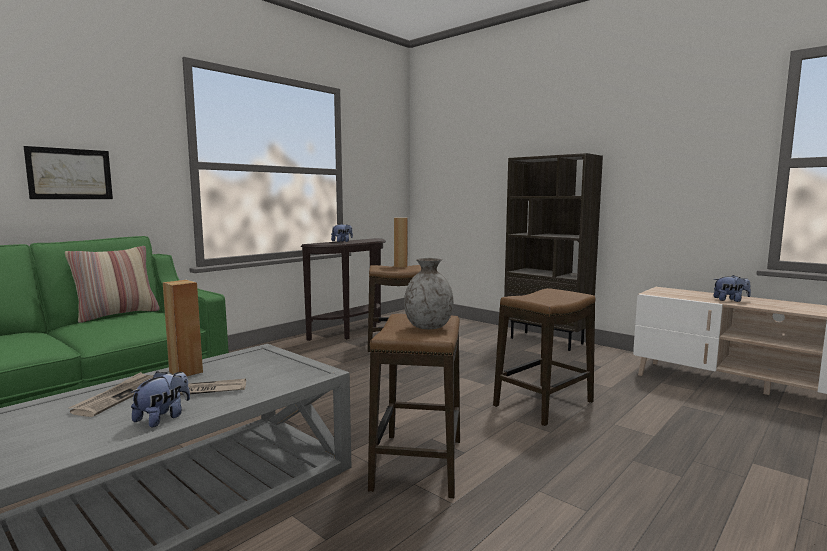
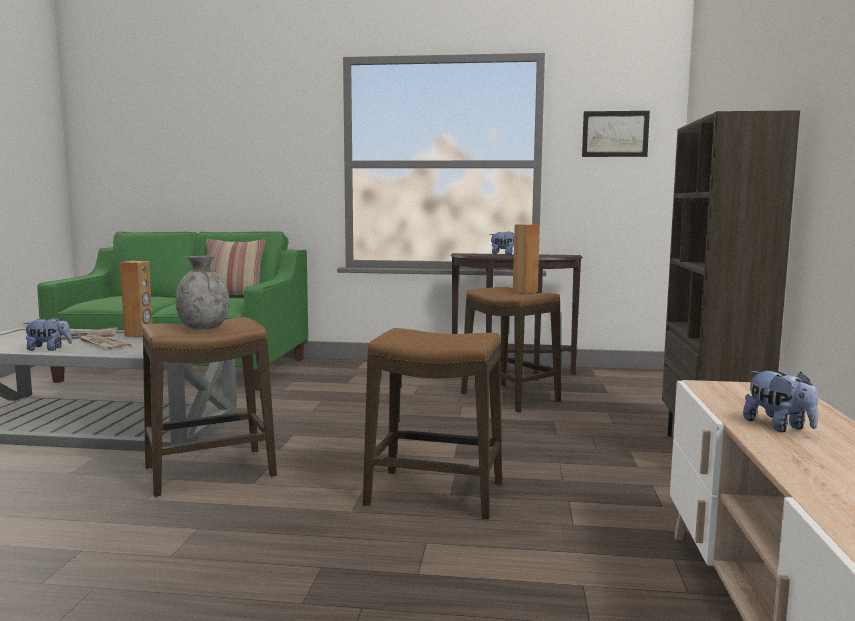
camera: 55 degrees right, 0 degrees up
picture [24,146,113,199] -> picture moved to [582,111,650,157]

